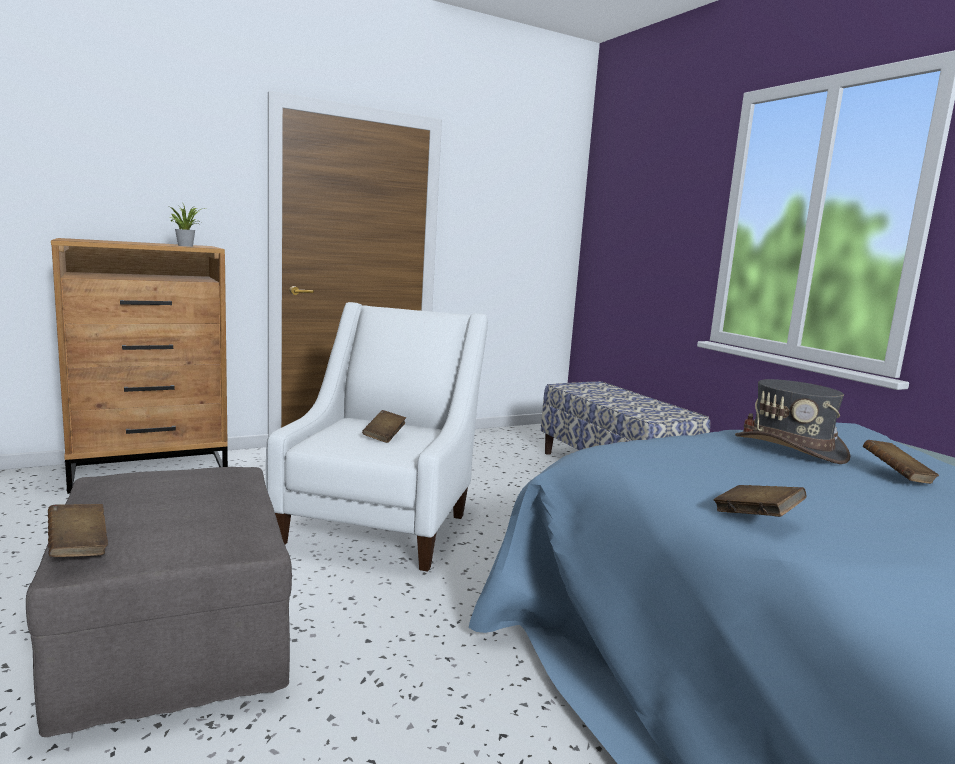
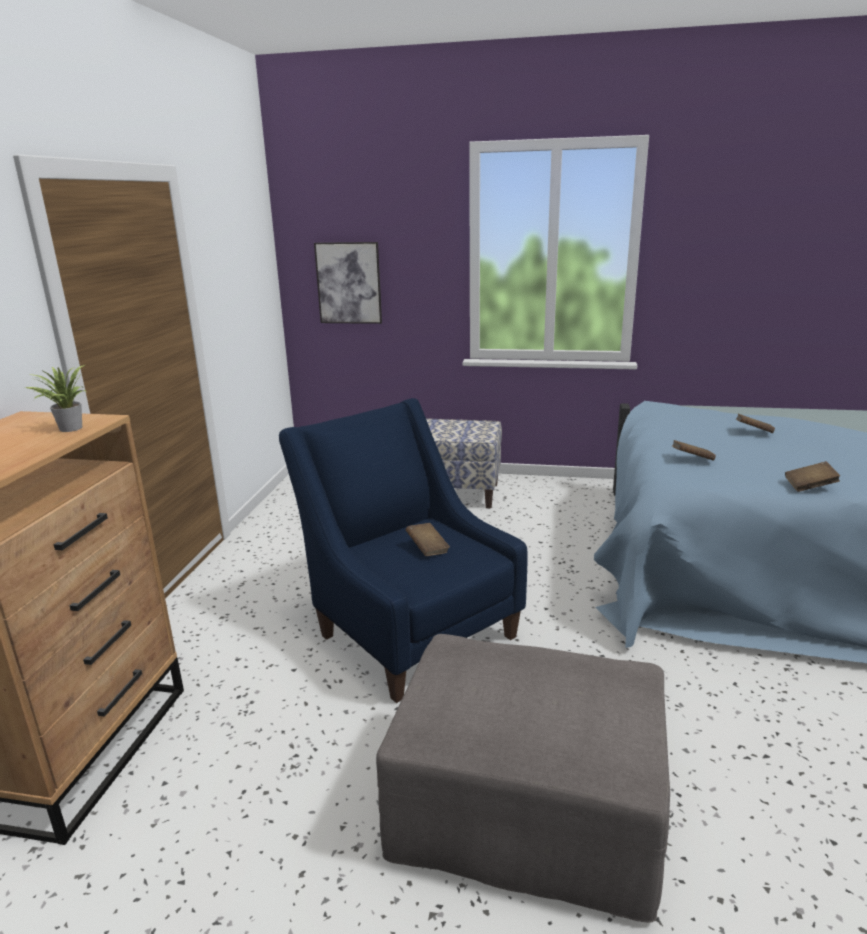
camera: 50 degrees left, 10 degrees up
brown book [48,504,108,557] -> brown book moved to [672,440,716,461]
white armchair [266,302,488,572] -> blue armchair [279,398,528,703]
grey hat [735,379,850,464] -> none
none -> picture [314,242,382,324]

